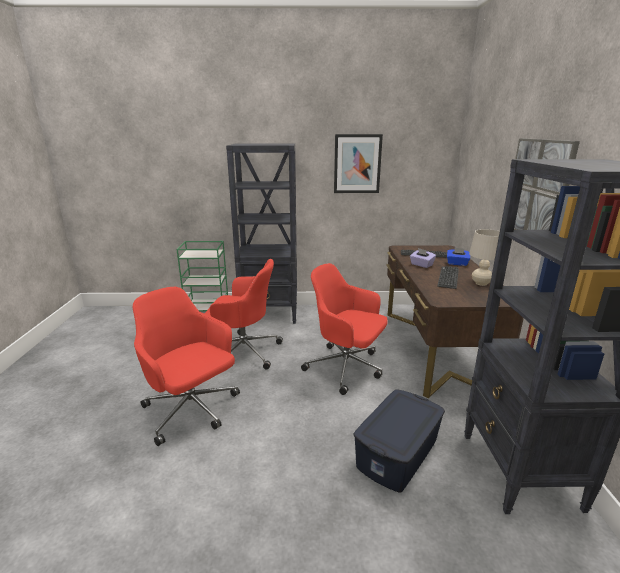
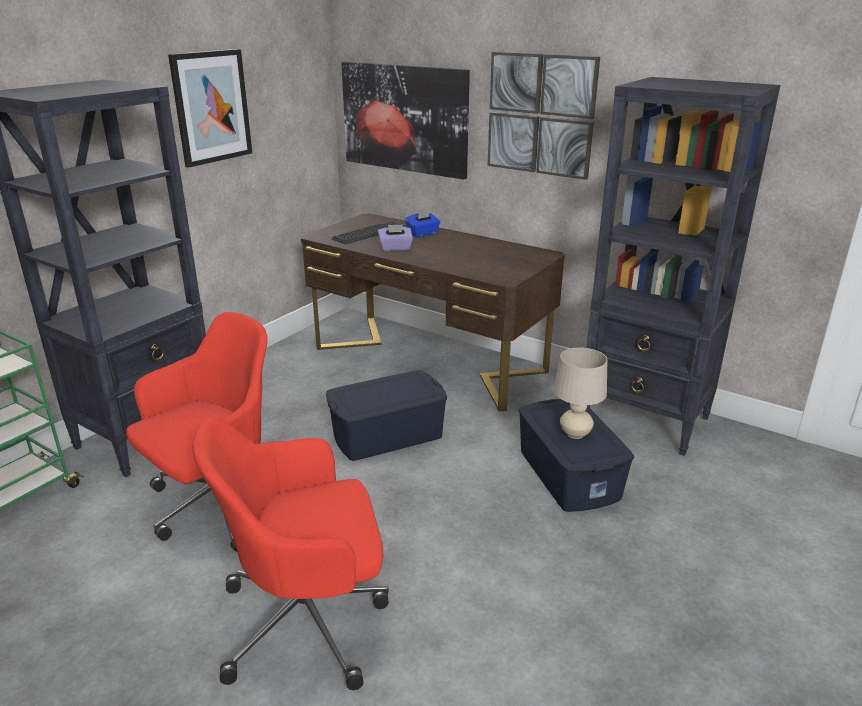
camera: 55 degrees left, 5 degrees up
red office chair [301,263,388,395] -> blue storage box [326,370,447,461]
keyboard [437,266,459,289] -> none
beige table lamp [469,229,500,286] -> beige table lamp moved to [554,347,607,439]
none -> picture [341,62,470,180]

